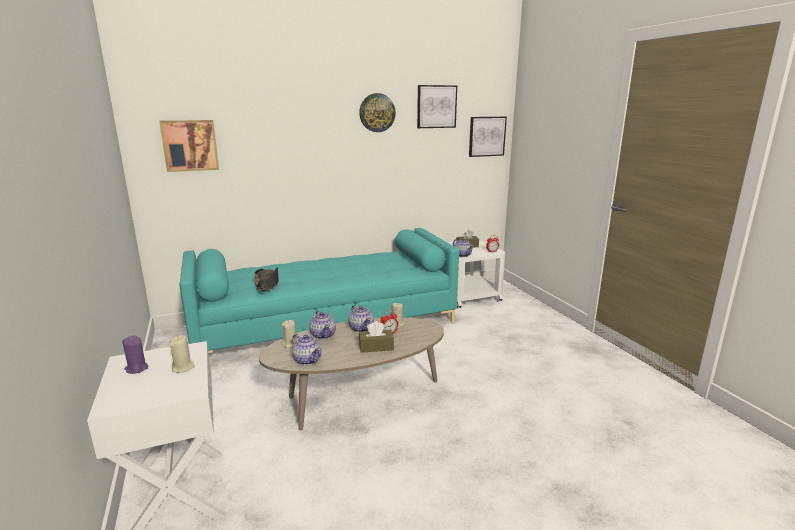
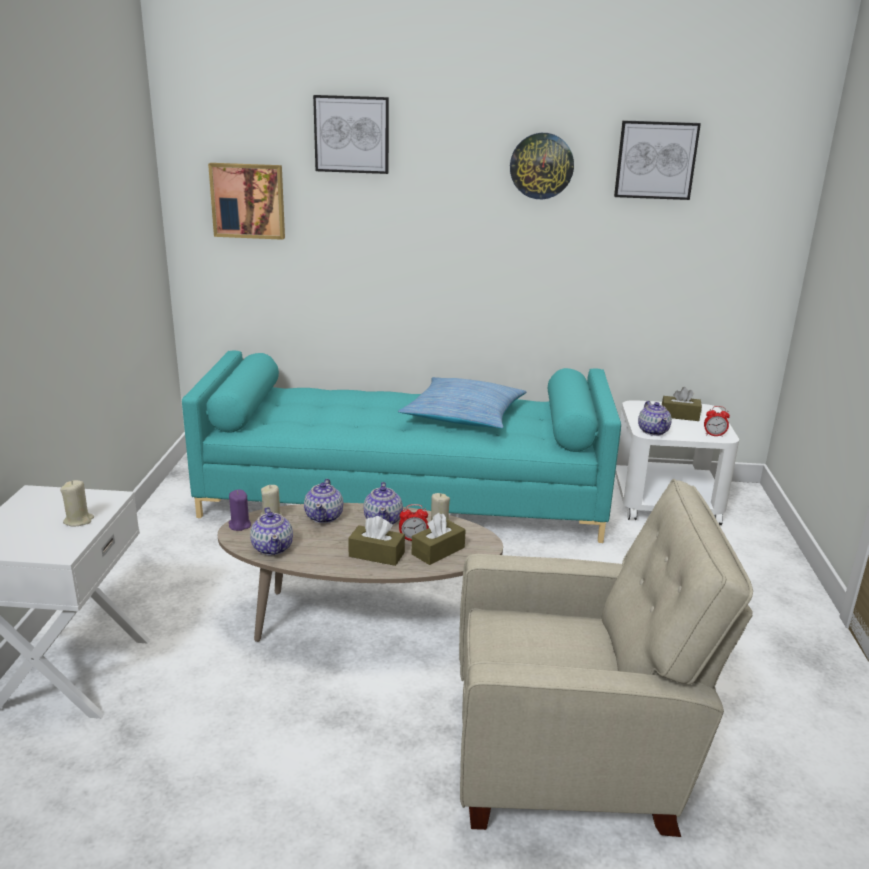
camera: 25 degrees right, 5 degrees up
purple candle [122,336,148,374] -> purple candle moved to [228,490,251,531]
black hat [255,267,279,291] -> none
picture [469,117,507,157] -> picture moved to [313,95,389,174]
none -> pillow [398,377,526,429]
none -> brown tissue box [412,513,466,565]
none -> beige armchair [459,479,753,837]

